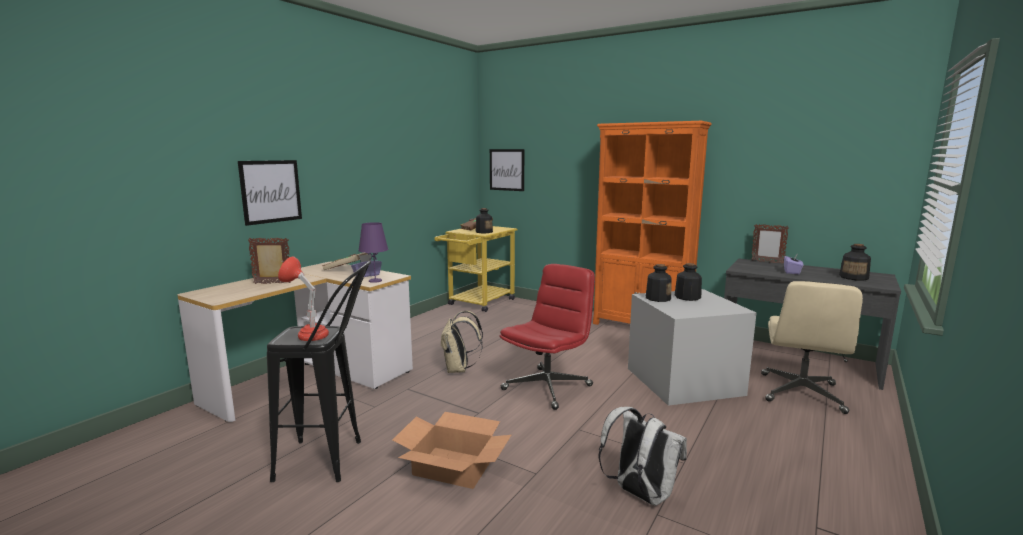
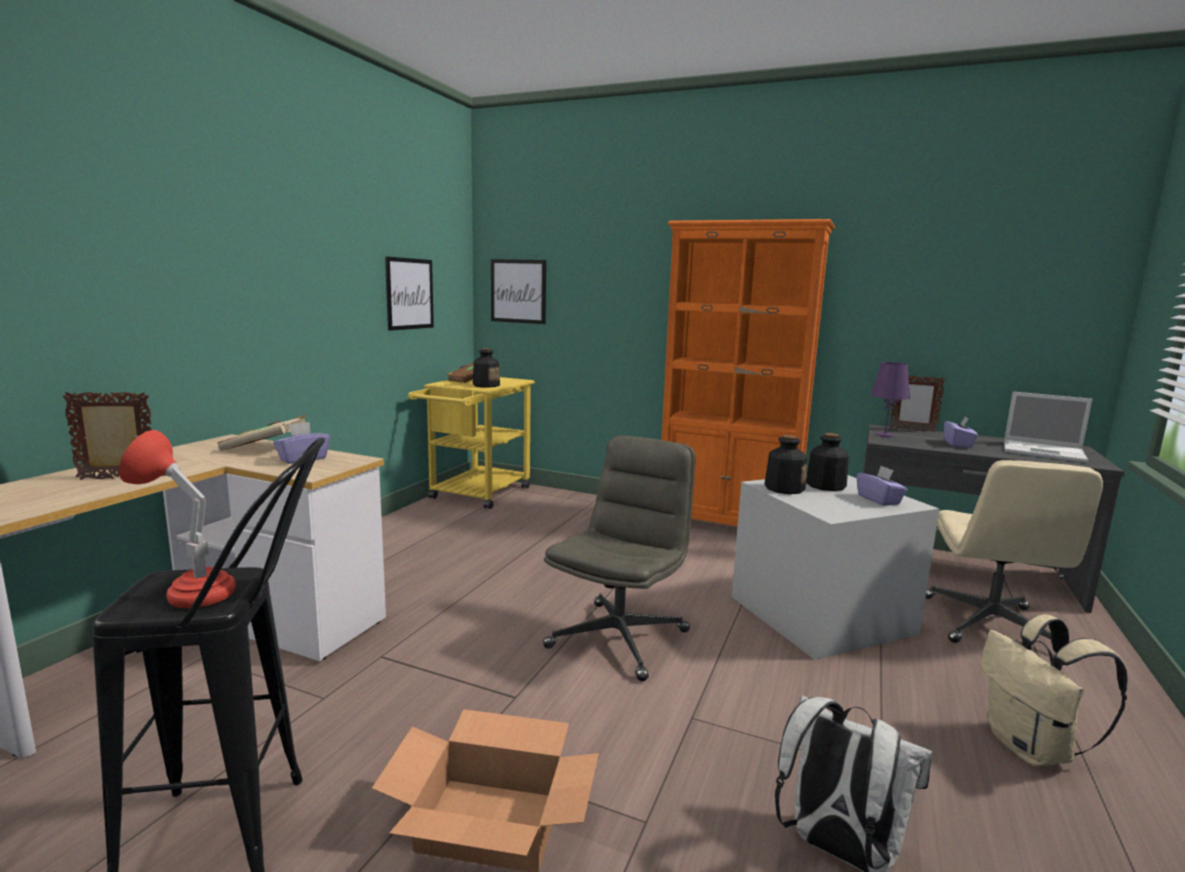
camera: 10 degrees left, 0 degrees up
picture [238,160,302,226] -> picture moved to [385,256,434,331]
purple table lamp [358,222,388,283] -> purple table lamp moved to [870,362,910,437]
beige backpack [440,311,483,373] -> beige backpack moved to [980,614,1128,766]
red office chair [500,264,595,410] -> grey office chair [543,436,695,681]
bottle [839,244,871,281] -> laptop [1004,392,1092,463]
none -> purple tissue box [856,466,907,506]

